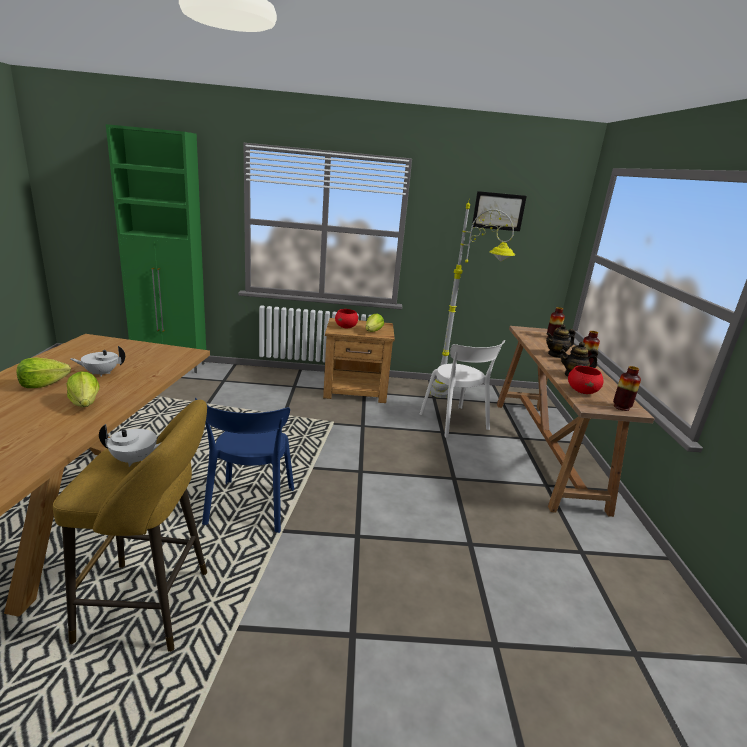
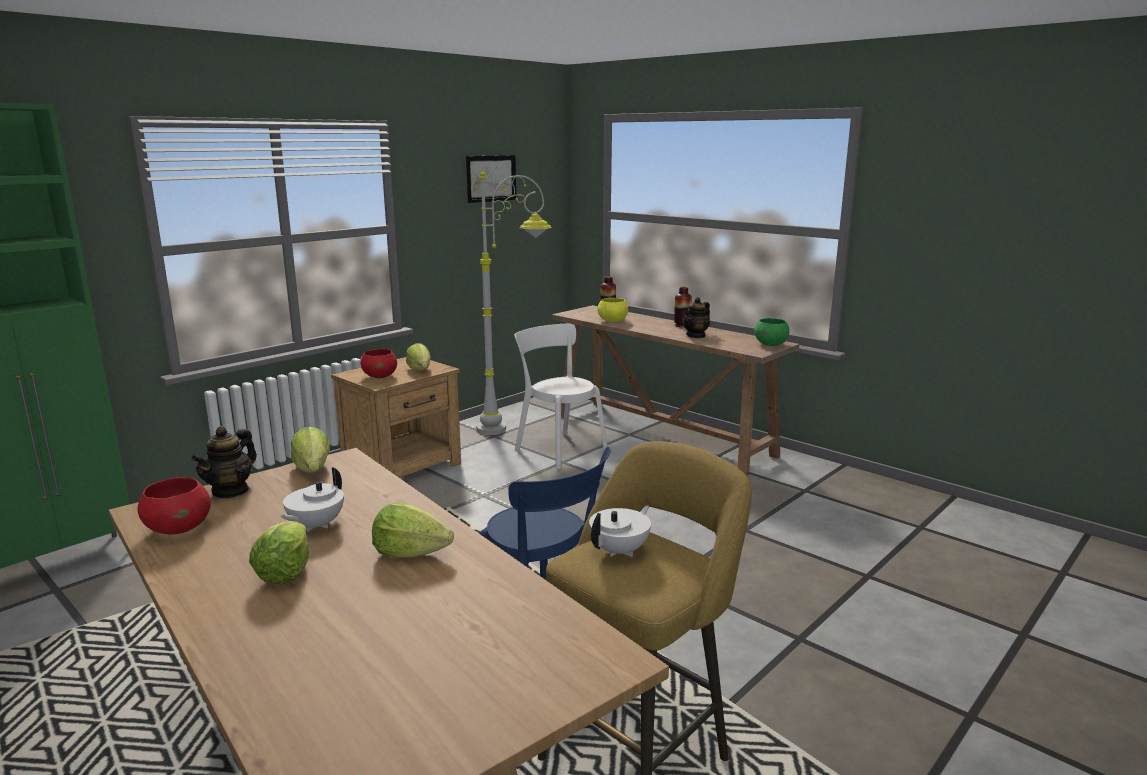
camera: 45 degrees left, 5 degrees down
white chair [420,340,505,438] -> white chair turned 150 degrees counterclockwise [514,324,608,469]
teapot [546,324,575,358] -> teapot moved to [191,426,257,498]
red bowl [568,366,603,394] -> red bowl moved to [137,477,211,534]
vase [613,366,641,411] -> green bowl [754,318,789,346]
none -> lettuce [291,427,330,473]
none -> yellow bowl [597,298,629,322]

